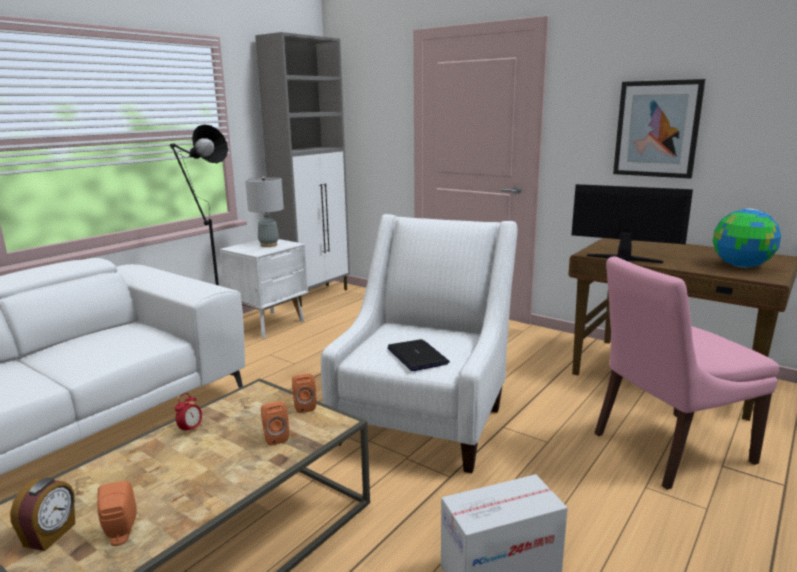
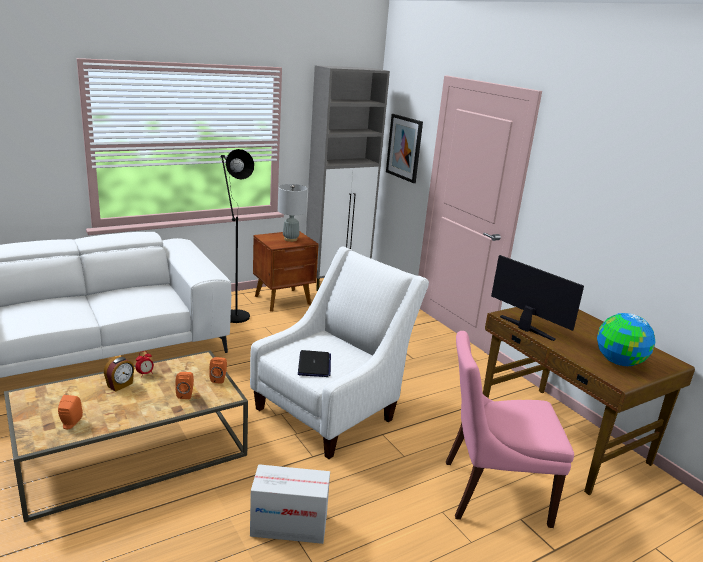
camera: 20 degrees right, 5 degrees up
alarm clock [10,478,75,551] -> alarm clock moved to [104,356,134,392]
white nightstand [220,239,308,338] -> brown nightstand [253,231,319,312]
picture [613,79,705,179] -> picture moved to [386,114,423,183]

